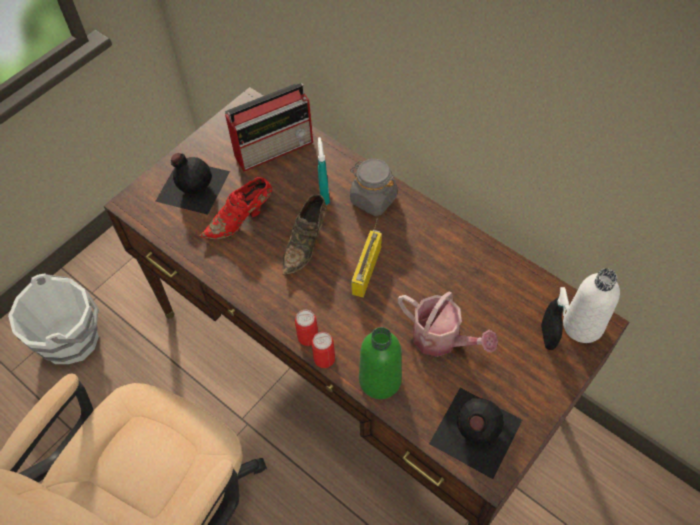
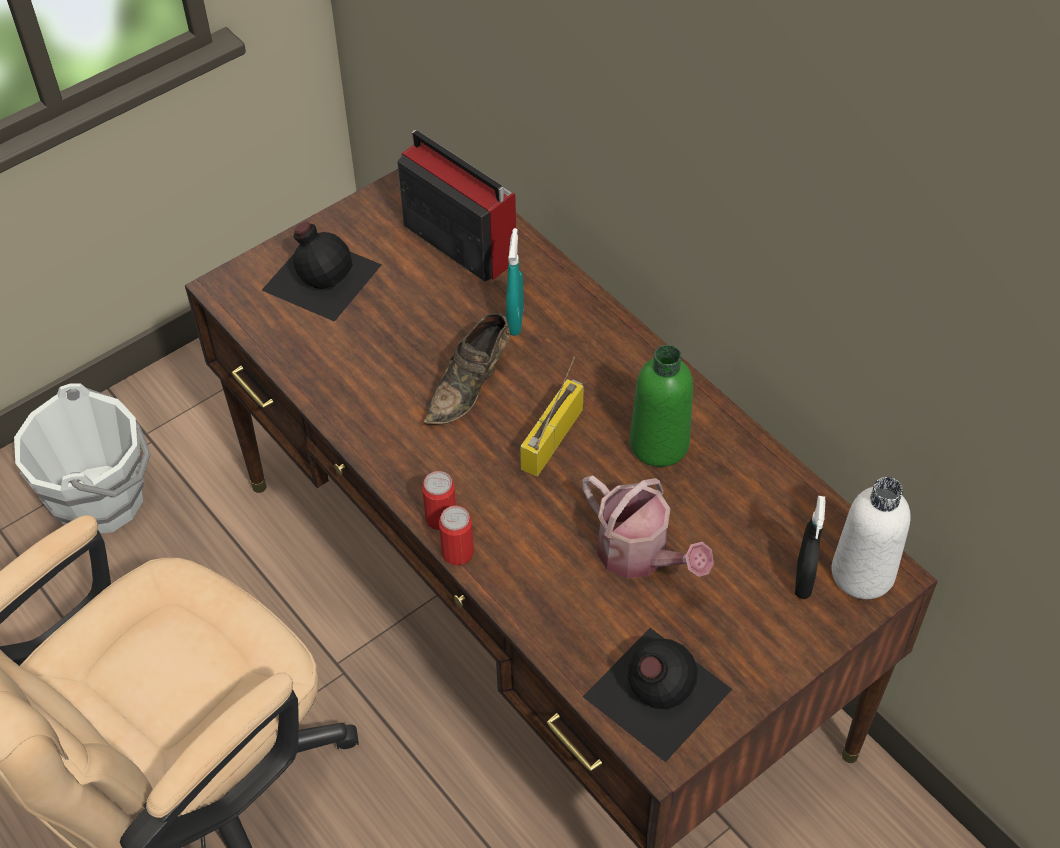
camera: 10 degrees right, 5 degrees down
red shoe [199,177,272,240] -> none
radio [225,83,313,171] -> radio turned 120 degrees counterclockwise [397,130,516,282]
grey jar [350,159,397,216] -> none
green bottle [359,327,402,399] -> green bottle moved to [630,345,693,467]

